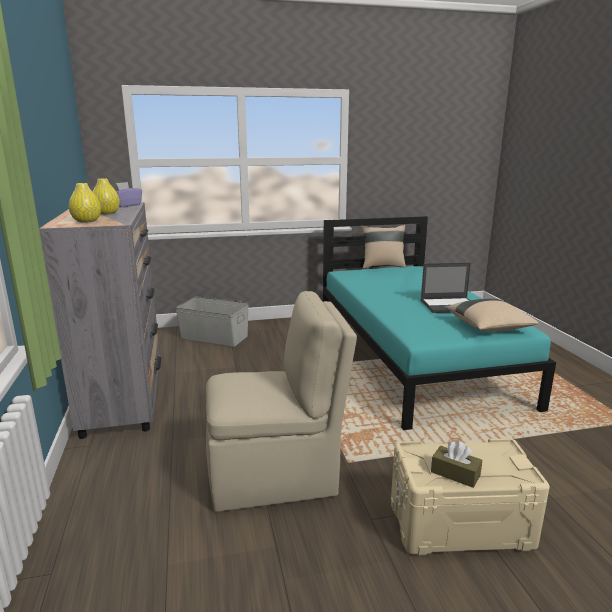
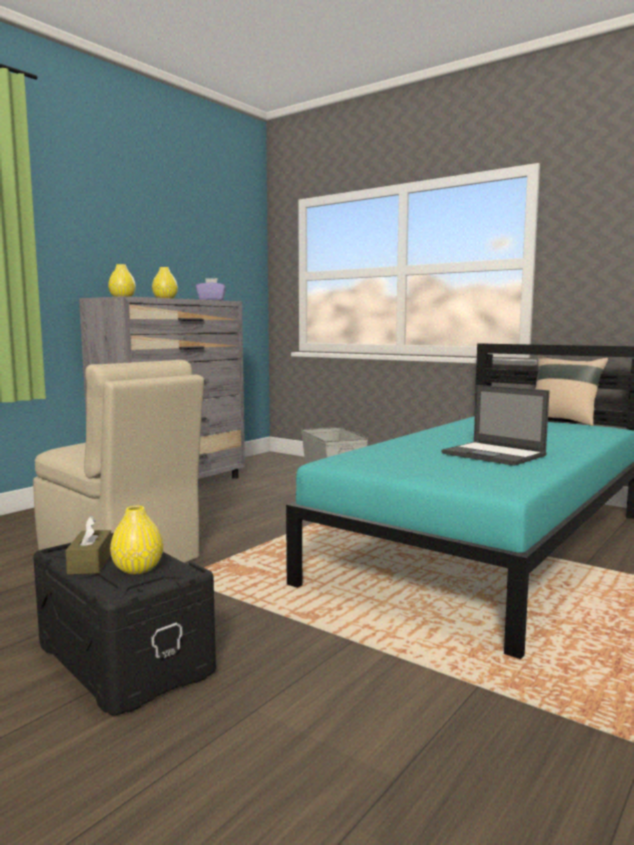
camera: 50 degrees right, 10 degrees down
beige storage box [391,439,550,556] -> black storage box [33,533,216,715]
beige pillow [447,298,539,332] -> none
none -> yellow vase [110,506,163,574]

